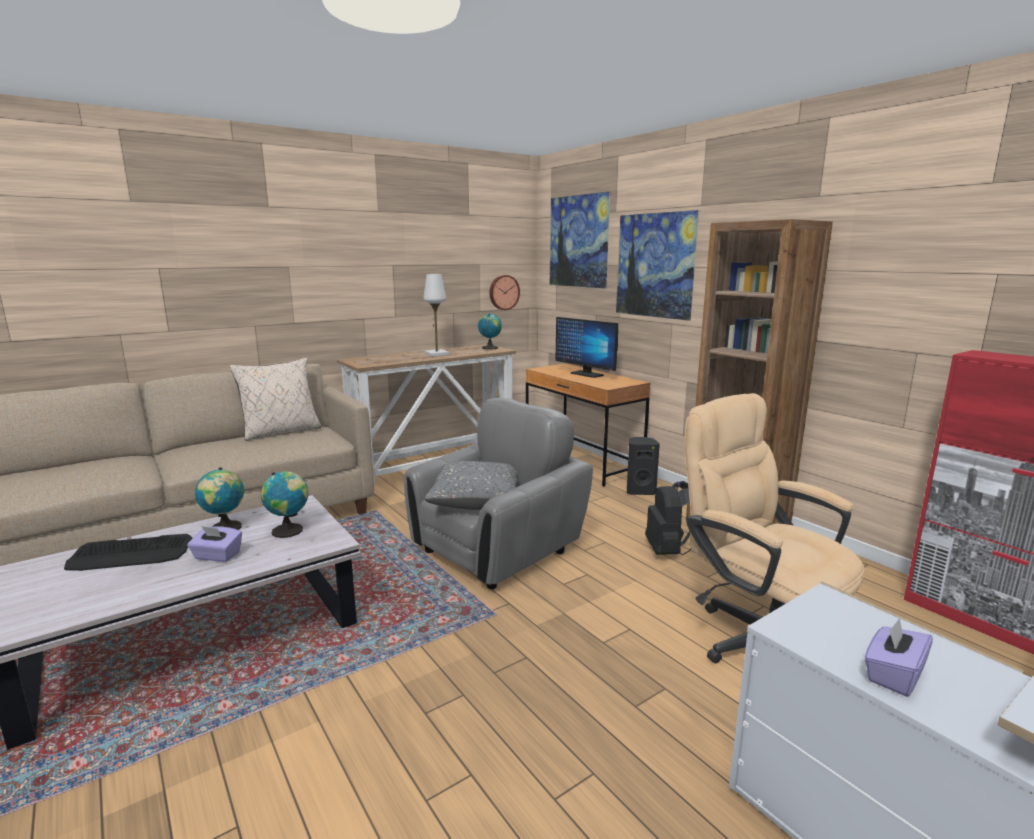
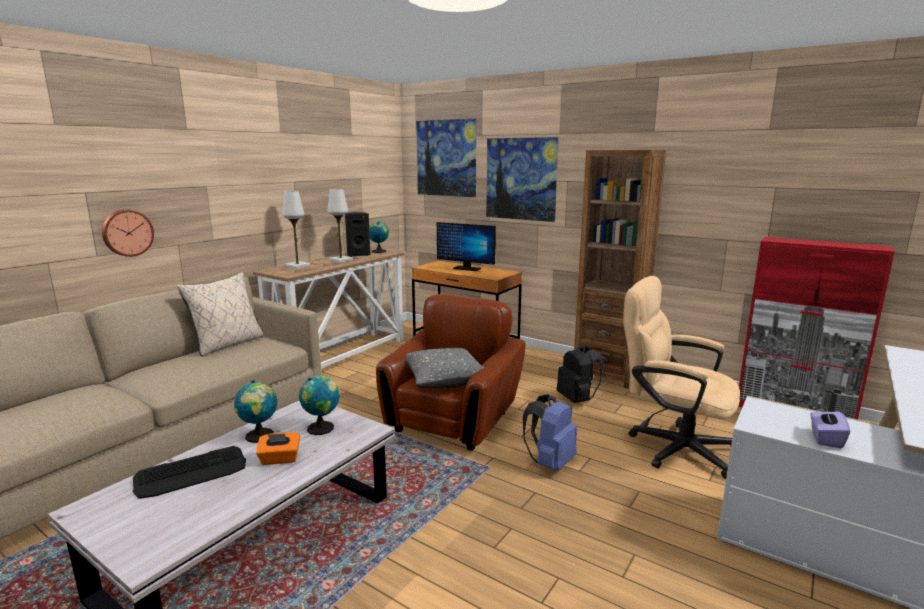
camera: 20 degrees left, 0 degrees up
purple tissue box [187,526,242,562] -> orange tissue box [256,432,300,465]
grey armchair [404,398,593,589] -> brown armchair [376,294,526,450]
wall clock [489,275,520,310] -> wall clock moved to [102,210,154,257]
black speaker [627,437,660,495] -> black speaker moved to [345,212,371,257]
none -> white table lamp [282,191,311,269]
none -> blue backpack [523,394,577,471]

